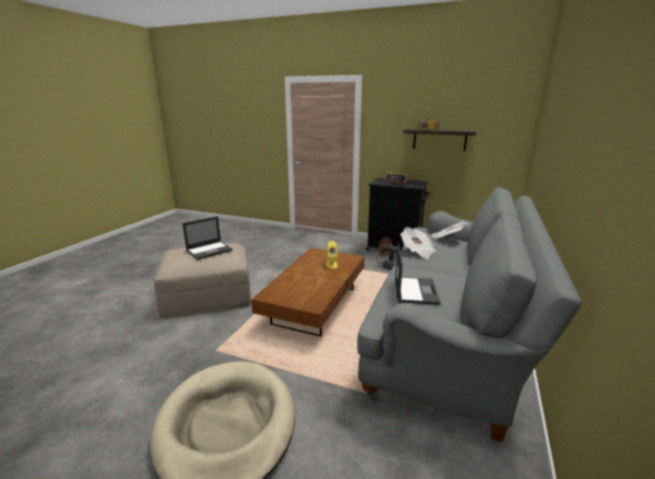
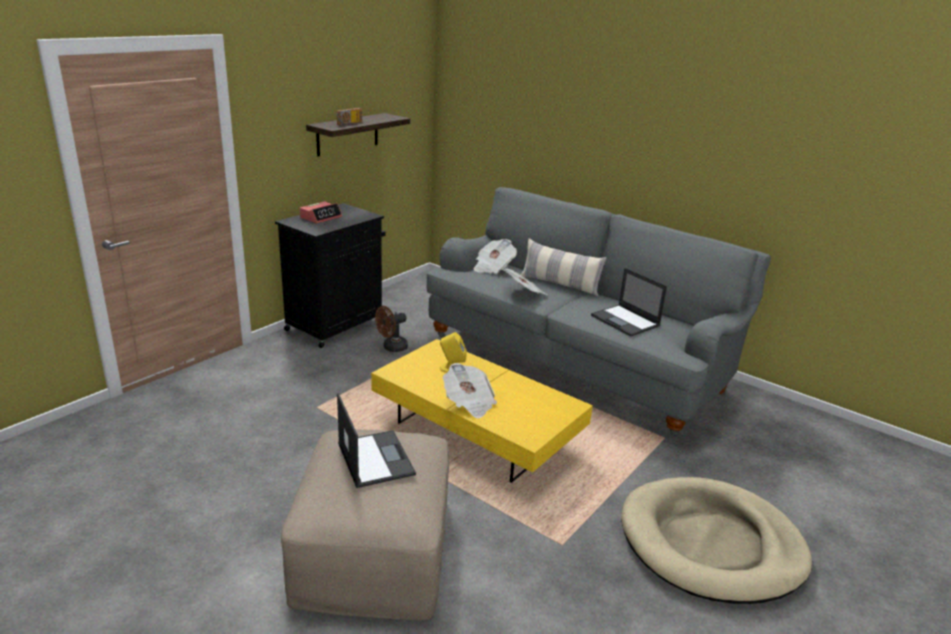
camera: 75 degrees left, 5 degrees up
brown coffee table [251,248,365,337] -> yellow coffee table [371,339,593,483]
laptop [395,244,441,305] -> laptop turned 150 degrees counterclockwise [591,268,667,337]
none -> newspaper [443,363,497,419]
none -> pillow [521,239,607,297]

